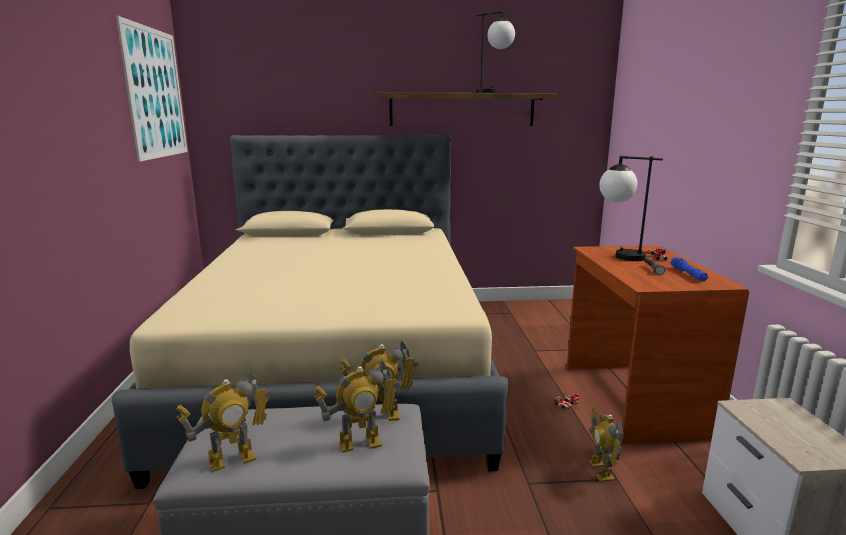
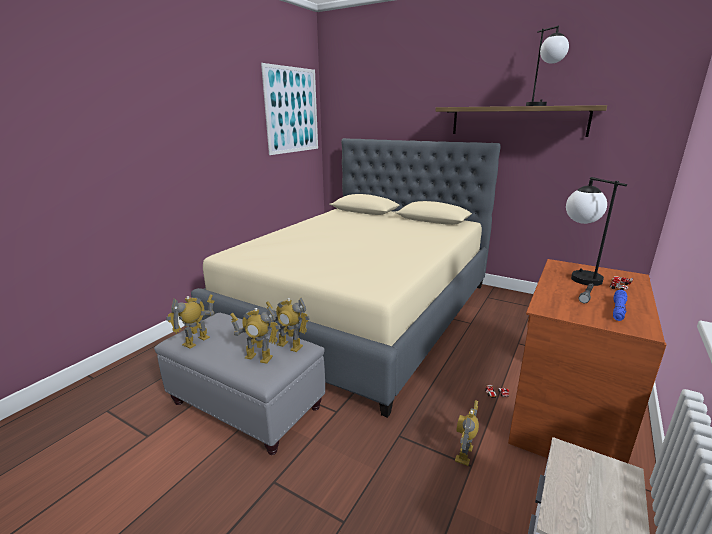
camera: 35 degrees right, 5 degrees up
toy robot [176,369,272,472] -> toy robot turned 120 degrees clockwise [166,294,214,349]

